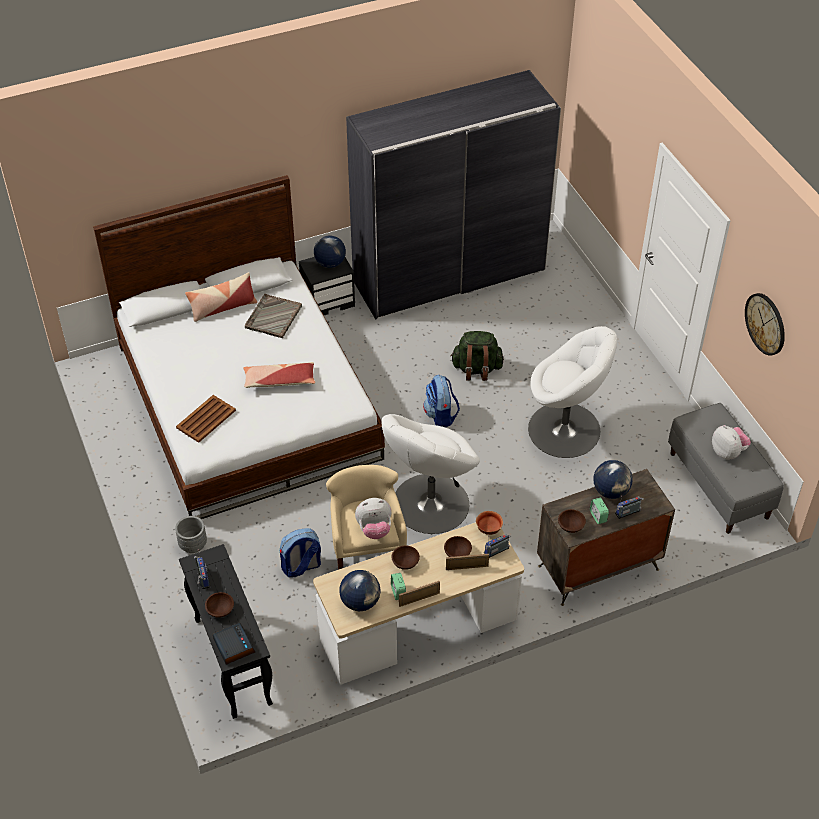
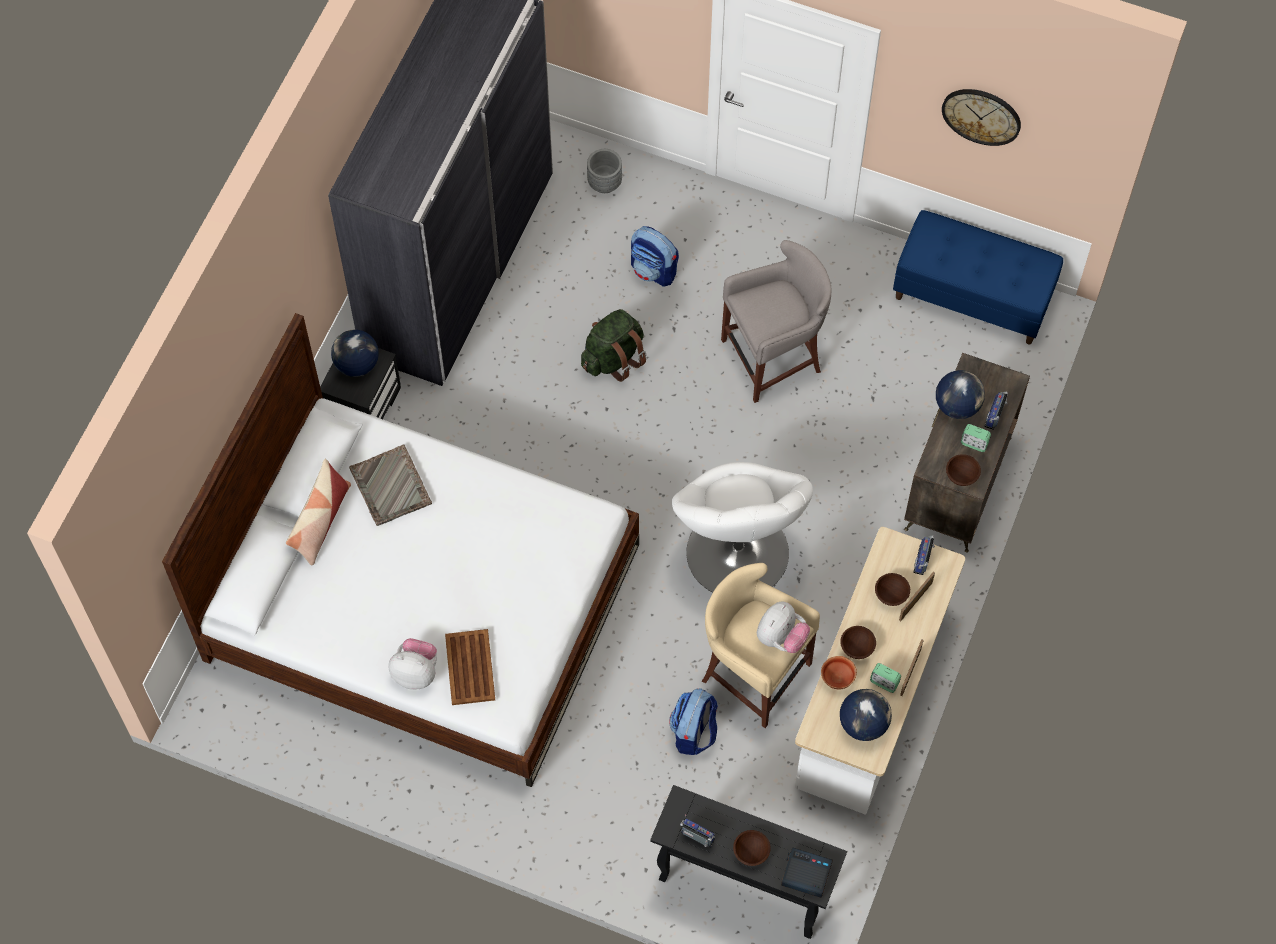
camera: 45 degrees left, 15 degrees up
grey planter [175,516,207,553] -> grey planter moved to [587,149,622,193]
pillow [243,362,315,388] -> none
backpack [423,375,460,428] -> backpack moved to [631,226,679,287]
bowl [476,511,503,535] -> bowl moved to [821,656,857,690]
white armchair [528,326,617,458] -> grey stool [721,240,832,403]
grey bench [668,403,784,534] -> blue bench [893,210,1063,345]
plush toy [712,425,751,460] -> plush toy moved to [388,638,437,690]

